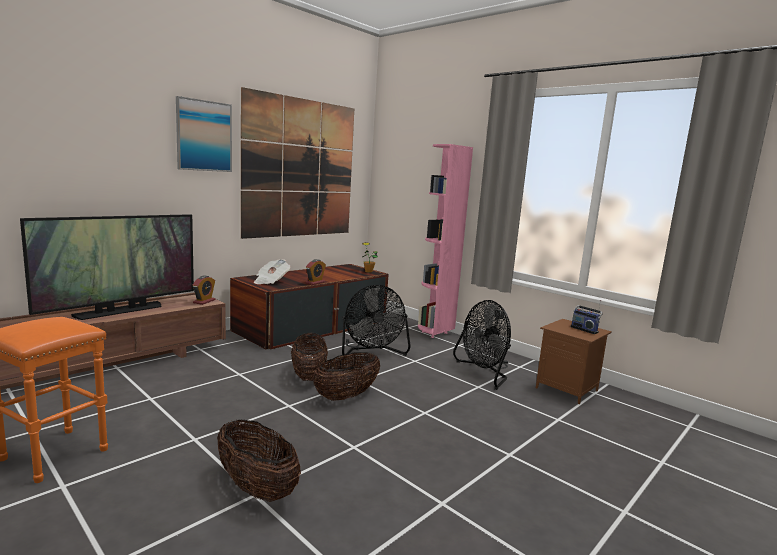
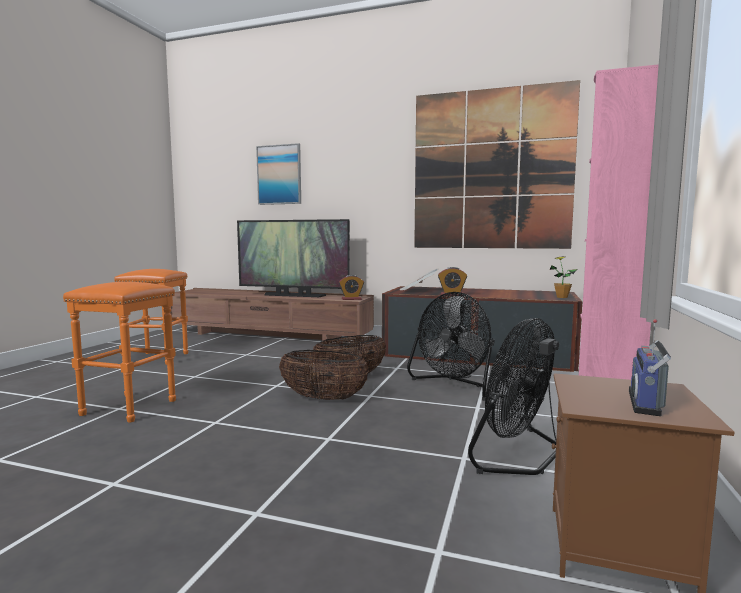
camera: 65 degrees right, 5 degrees down
picture [176,96,232,172] -> picture moved to [256,143,301,205]
basket [217,420,301,502] -> orange stool [63,282,176,422]

